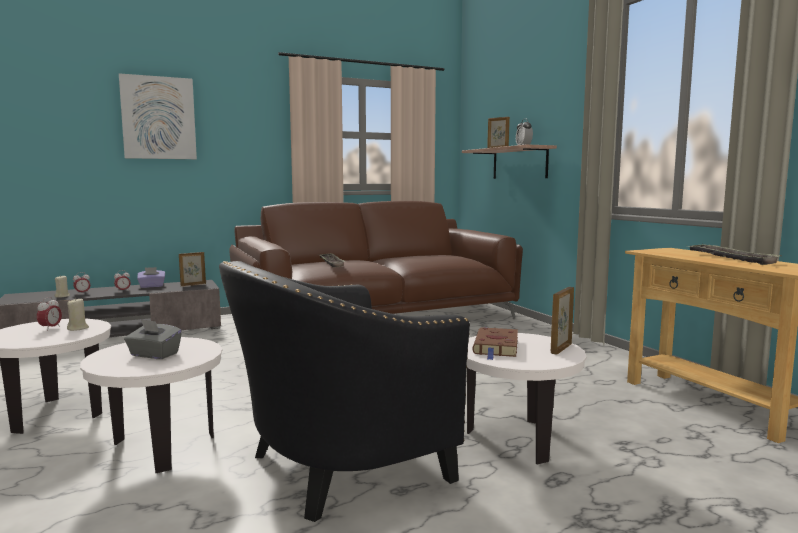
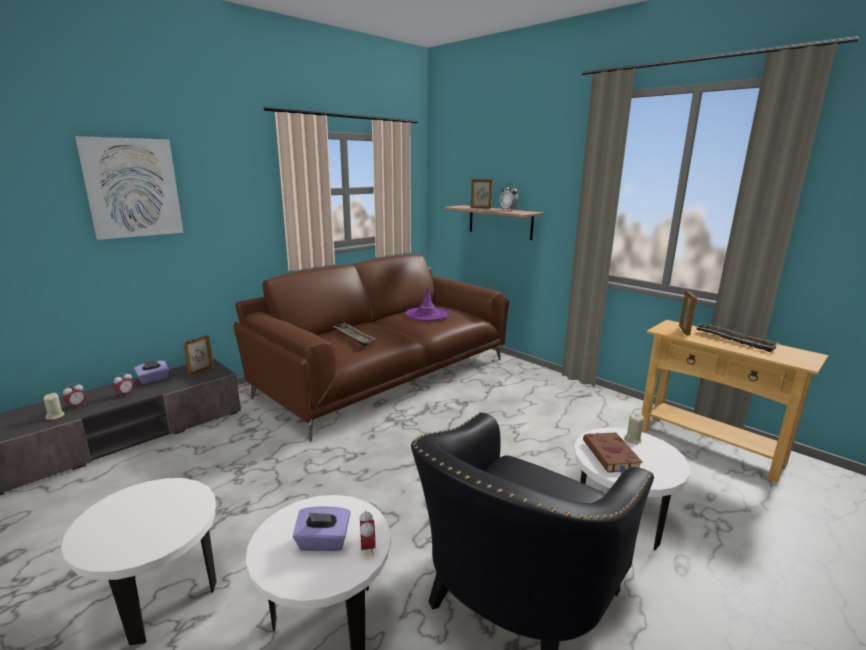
camera: 20 degrees left, 10 degrees up
alarm clock [37,297,62,331] -> alarm clock moved to [359,510,376,555]
beige candle [67,298,89,331] -> beige candle moved to [624,413,644,444]
grey tissue box [124,319,182,359] -> purple tissue box [293,506,350,551]
picture frame [551,287,574,355] -> picture frame moved to [679,290,697,336]
none -> purple hat [405,288,449,321]

